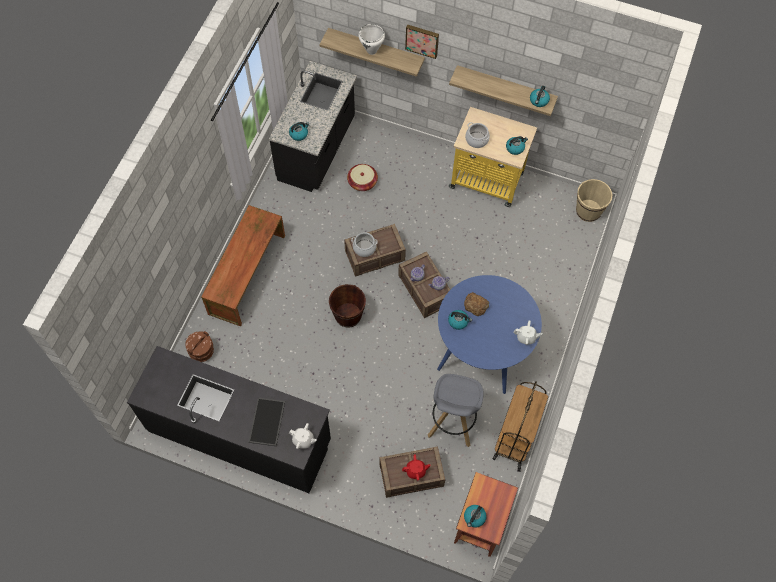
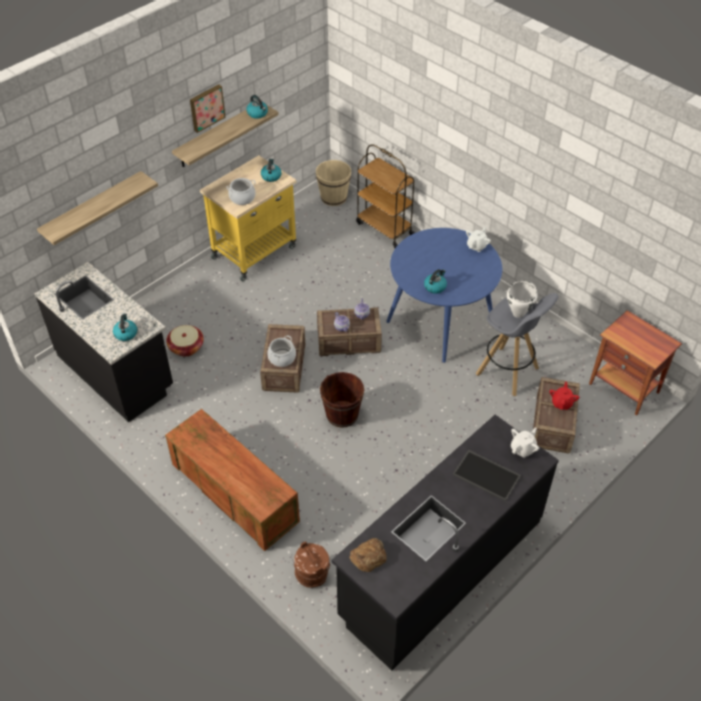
camera: 65 degrees left, 15 degrees down
white cooking pot [358,24,385,55] -> white cooking pot moved to [507,281,538,318]
picture [405,25,439,59] -> picture moved to [190,84,226,133]
bread [464,292,489,316] -> bread moved to [349,538,387,572]
kettle [464,505,487,527] -> none
brown cart [493,381,548,472] -> brown cart moved to [356,144,416,248]

